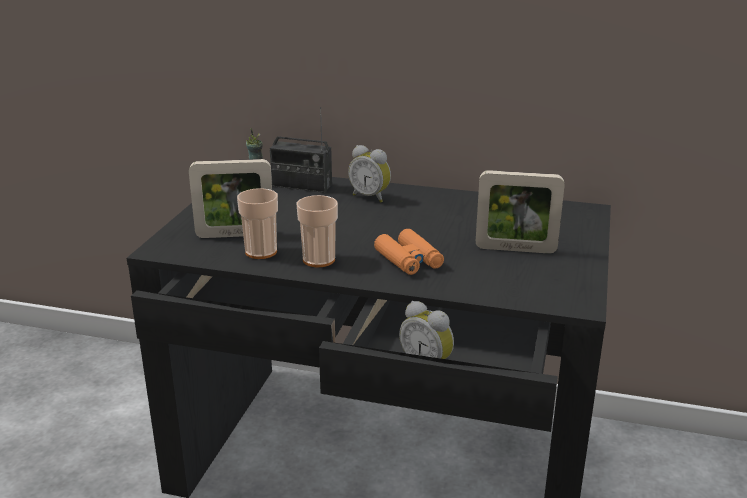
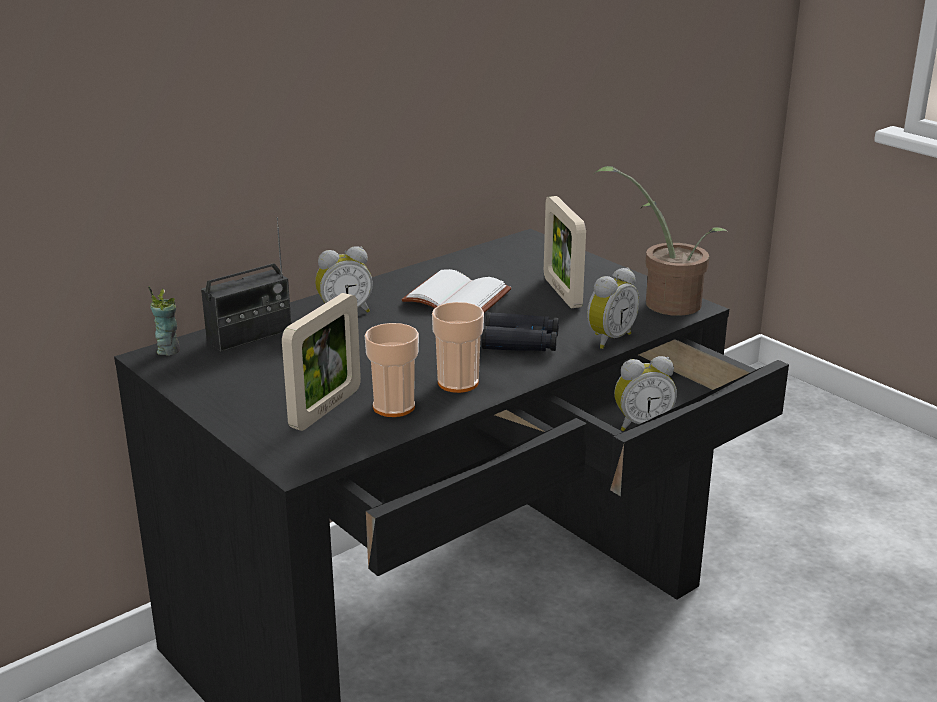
camera: 55 degrees left, 0 degrees up
orange binoculars [374,229,444,275] -> black binoculars [482,312,559,351]
picture frame [476,170,564,254] -> picture frame turned 120 degrees clockwise [544,196,586,308]
none -> white book [401,269,511,313]
none -> alarm clock [587,267,640,349]
none -> potted plant [595,166,730,316]

